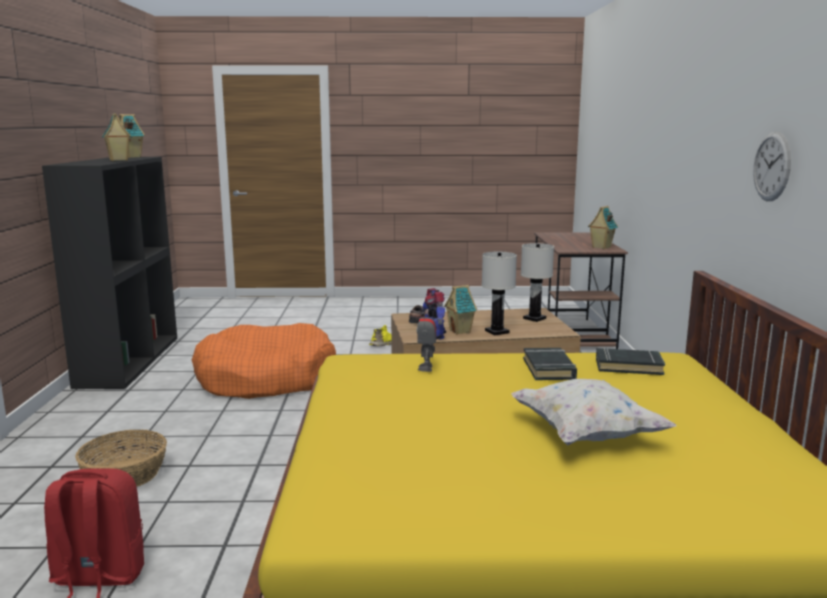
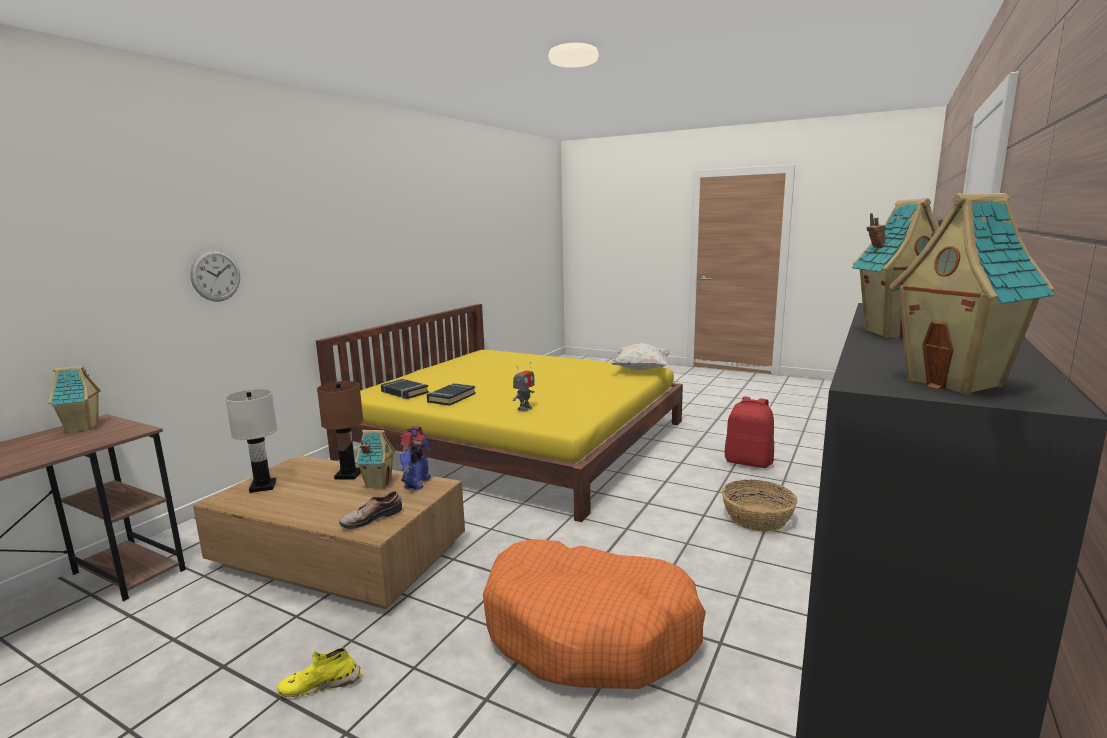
camera: 150 degrees left, 0 degrees up
white table lamp [482,252,517,336] -> brown table lamp [317,381,364,480]
white pillow [511,379,676,445] -> white pillow moved to [610,343,671,370]
wall clock [753,132,791,201] -> wall clock moved to [190,250,240,301]

